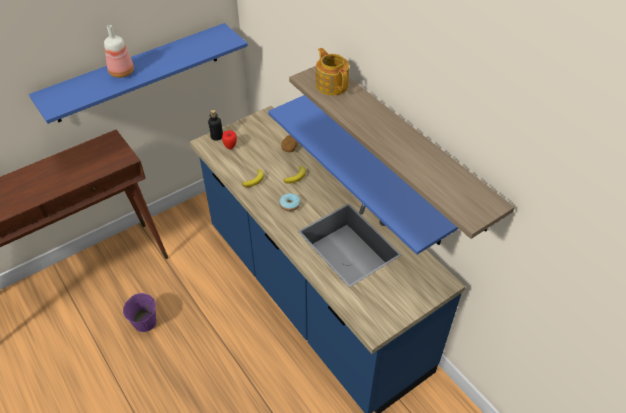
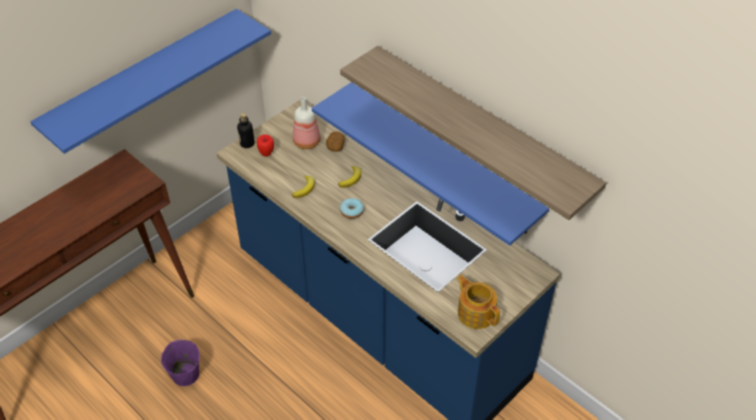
camera: 10 degrees left, 0 degrees up
bottle [104,25,134,78] -> bottle moved to [293,97,321,149]
teapot [316,48,349,95] -> teapot moved to [457,275,500,329]

